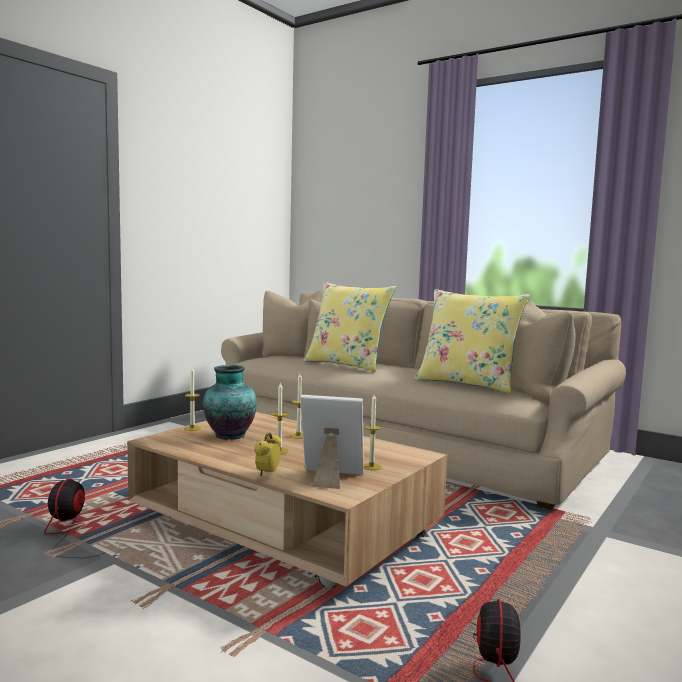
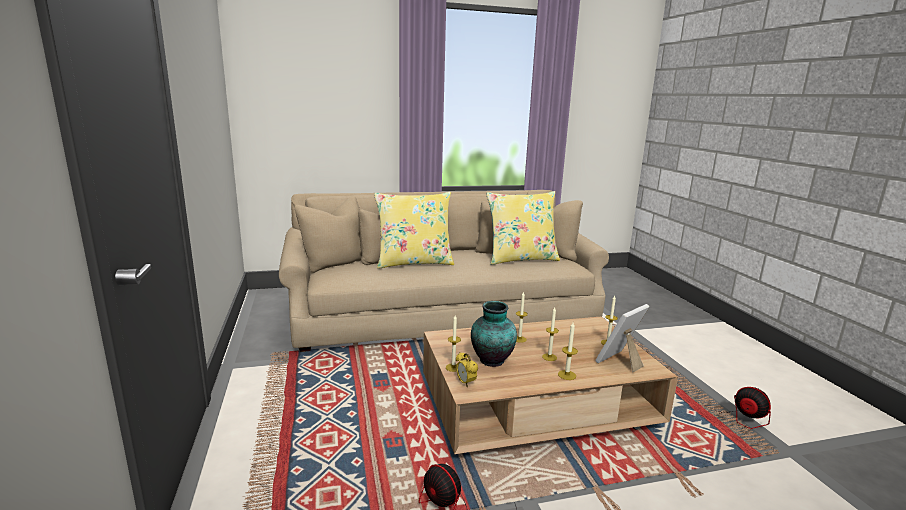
camera: 50 degrees left, 10 degrees up
alarm clock [254,433,281,476] -> alarm clock moved to [456,352,478,387]
none -> candle [558,323,578,380]

